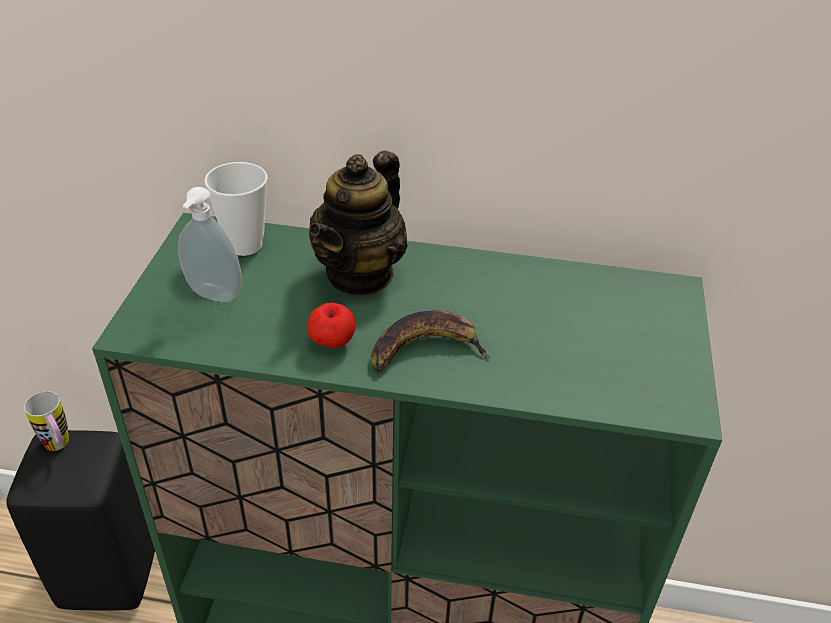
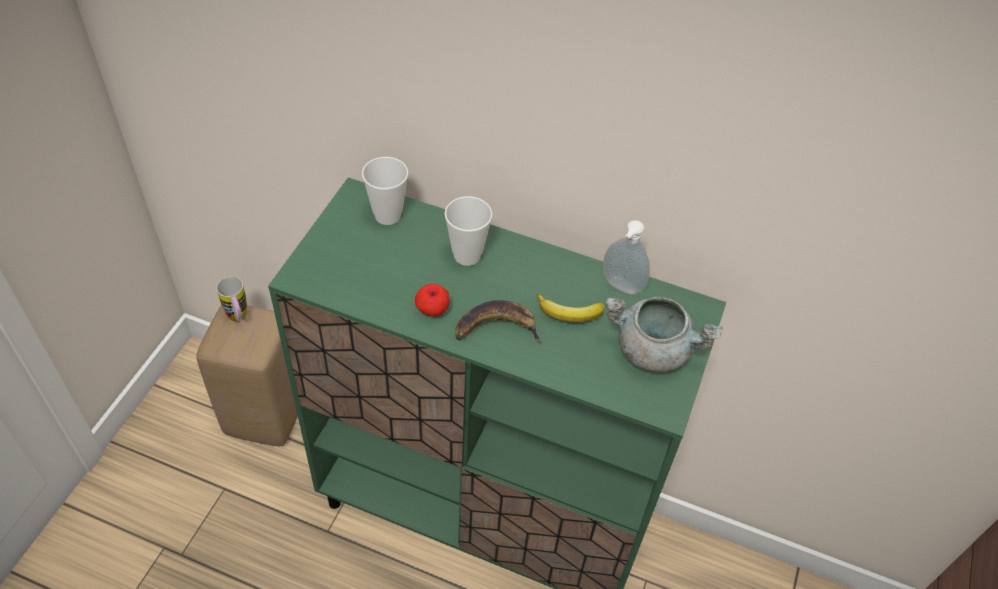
camera: 10 degrees right, 10 degrees up
black stool [6,430,155,611] -> beige stool [196,305,298,446]
soap dispenser [178,187,242,302] -> soap dispenser moved to [603,220,650,295]
teapot [309,150,408,296] -> cup [445,196,493,266]
none -> banana [537,293,604,322]
none -> grey cooking pot [605,296,722,372]

